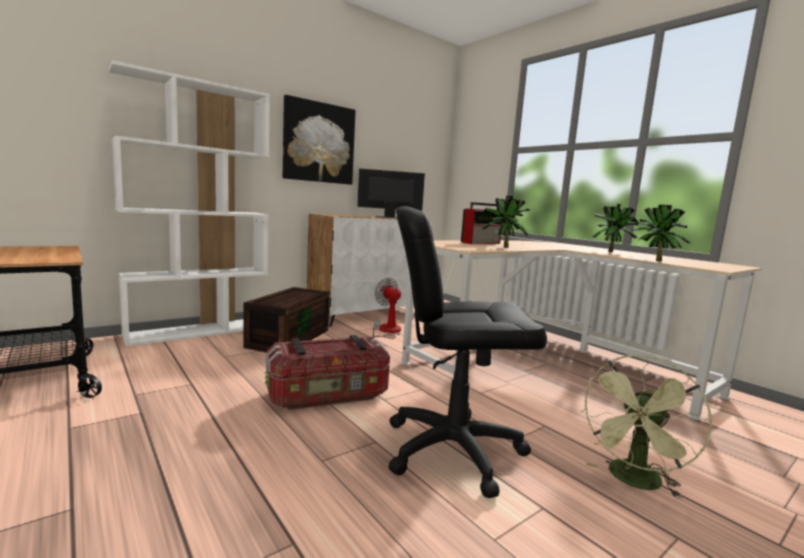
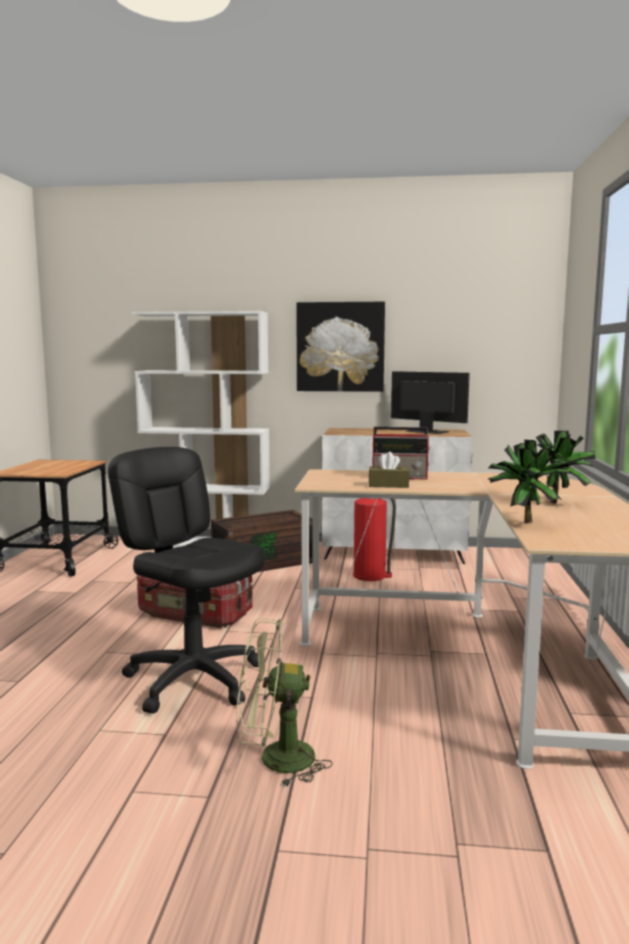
camera: 45 degrees right, 0 degrees up
fan [371,278,401,339] -> fire extinguisher [353,498,396,581]
potted plant [482,196,530,248] -> brown tissue box [368,452,410,488]

